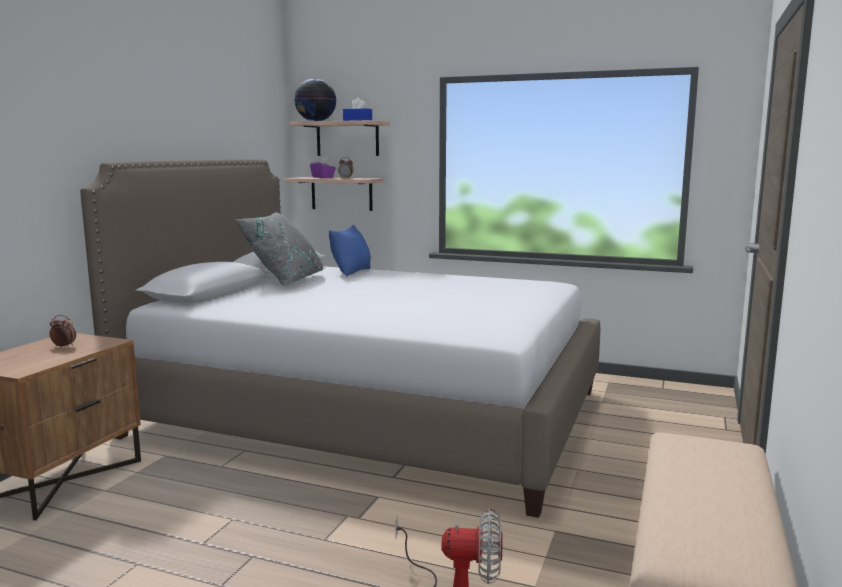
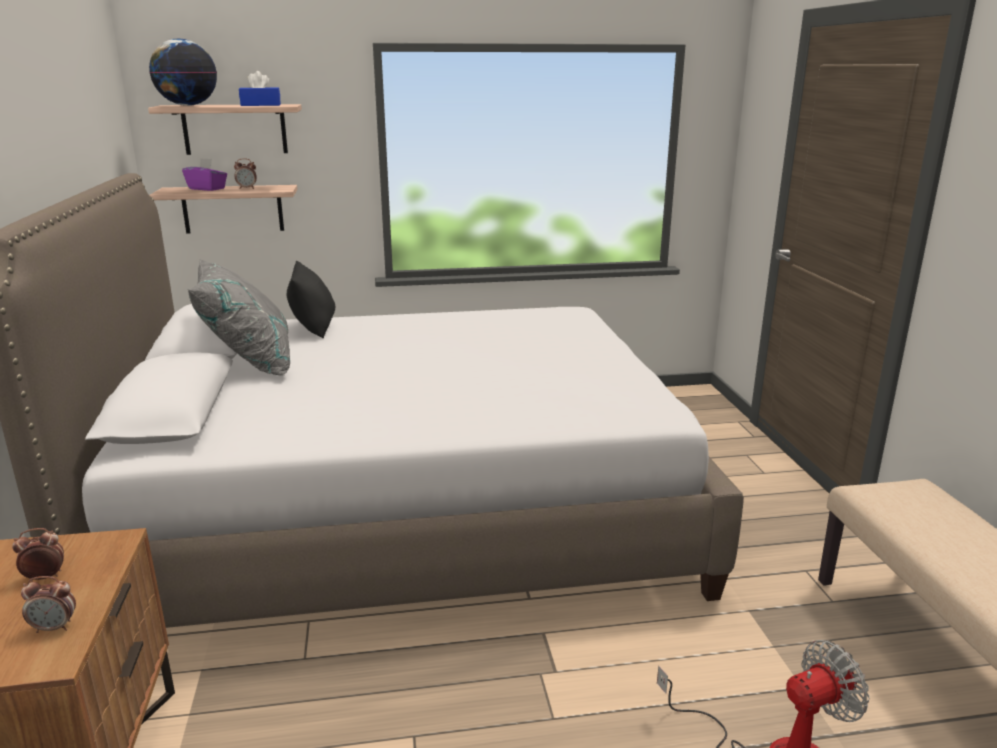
camera: 30 degrees left, 10 degrees up
blue pillow [329,225,371,276] -> black pillow [287,261,335,338]
none -> alarm clock [21,576,76,633]

